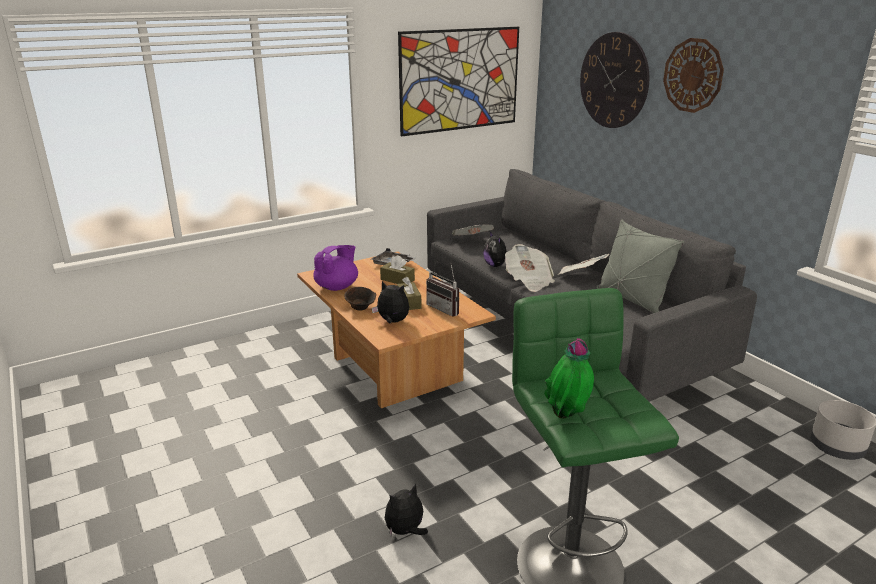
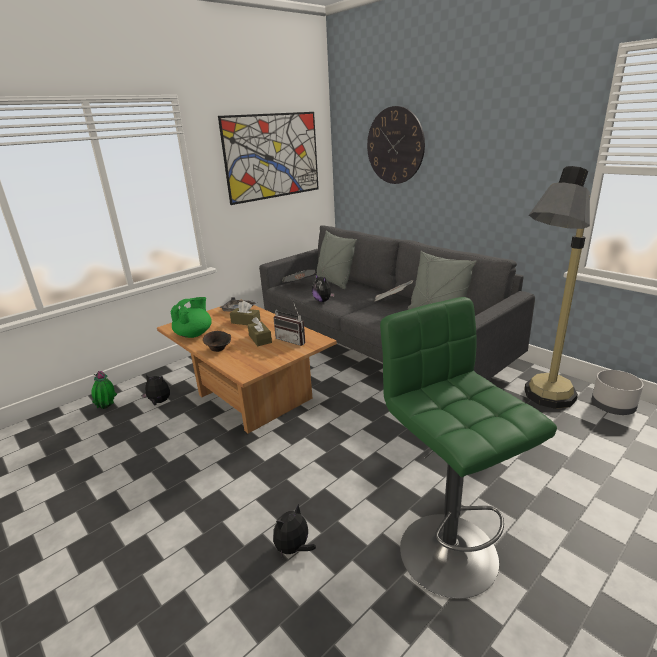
camera: 10 degrees left, 0 degrees up
purple teapot [313,245,358,291] -> green teapot [171,297,212,338]
plush toy [372,281,409,324] -> plush toy moved to [141,375,170,405]
newspaper [505,244,555,292] -> none
potted plant [544,338,594,418] -> potted plant moved to [91,371,117,409]
wall clock [663,38,724,113] -> none
none -> grey pillow [315,230,357,289]
none -> floor lamp [524,166,590,409]

